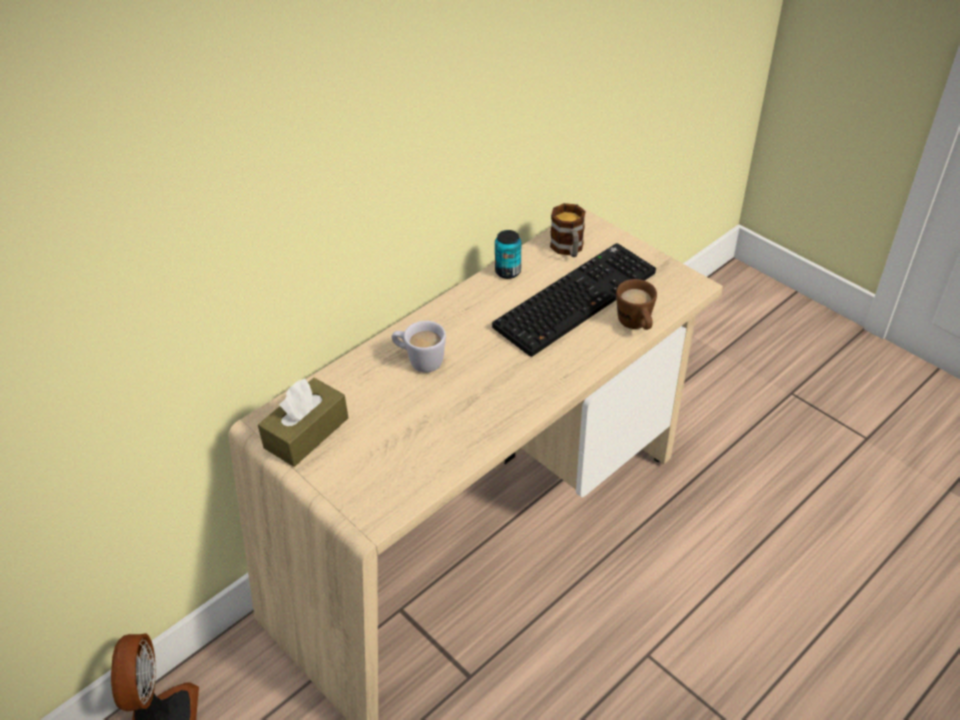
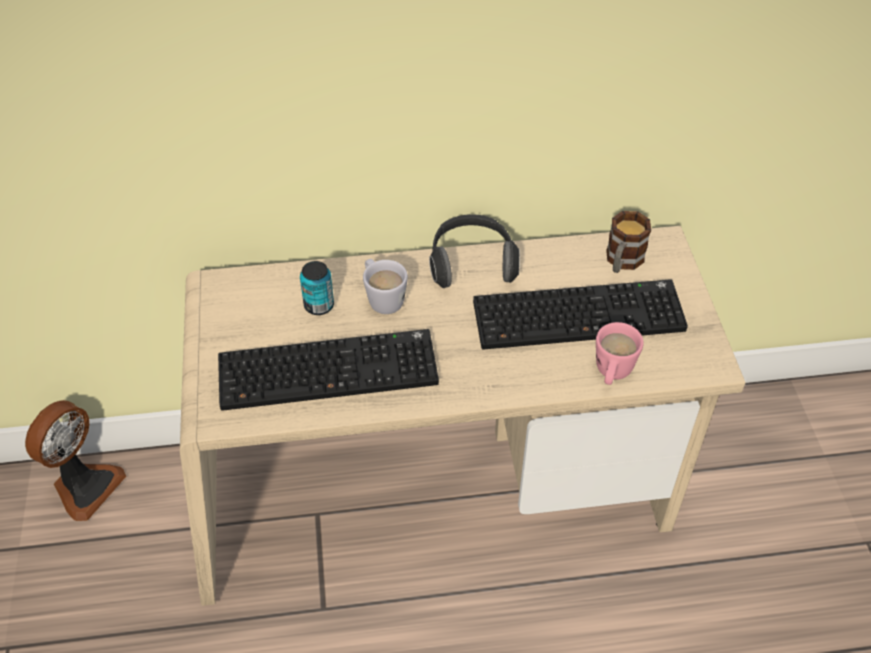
camera: 35 degrees right, 5 degrees up
brown tissue box [258,378,348,467] -> none
can [495,230,521,279] -> can moved to [300,261,334,315]
brown mug [616,279,657,330] -> pink mug [596,322,644,385]
none -> keyboard [218,329,439,411]
none -> headphones [429,214,520,288]

